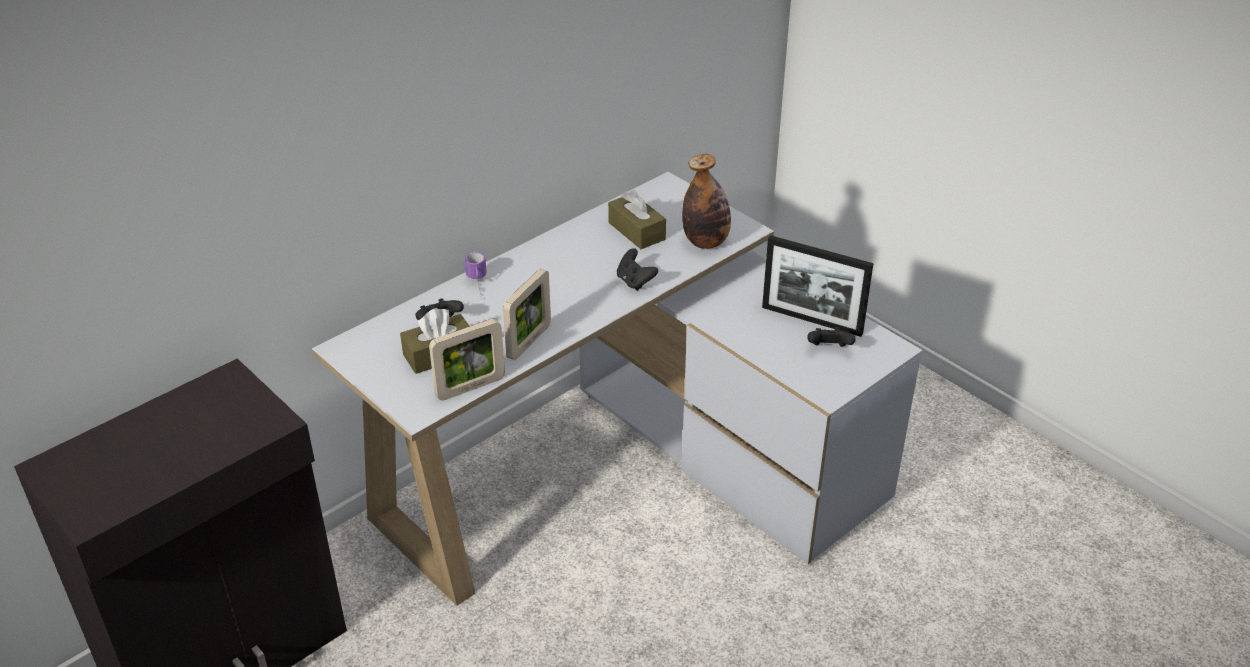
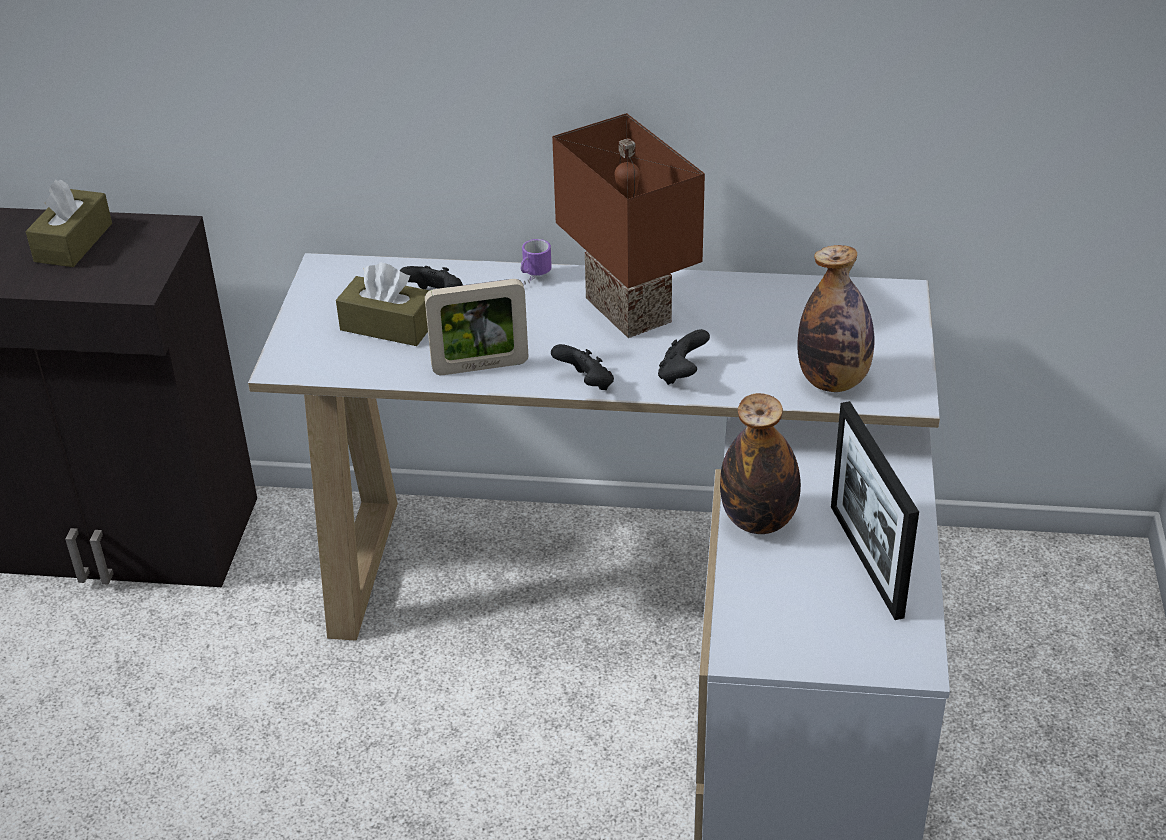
camera: 50 degrees right, 0 degrees up
picture frame [429,319,505,400] -> none
brown tissue box [608,190,666,249] -> brown tissue box moved to [25,180,112,267]
black game controller [807,327,856,347] -> black game controller moved to [551,344,614,390]
none -> brown table lamp [552,113,705,338]
none -> bottle [720,393,801,534]

